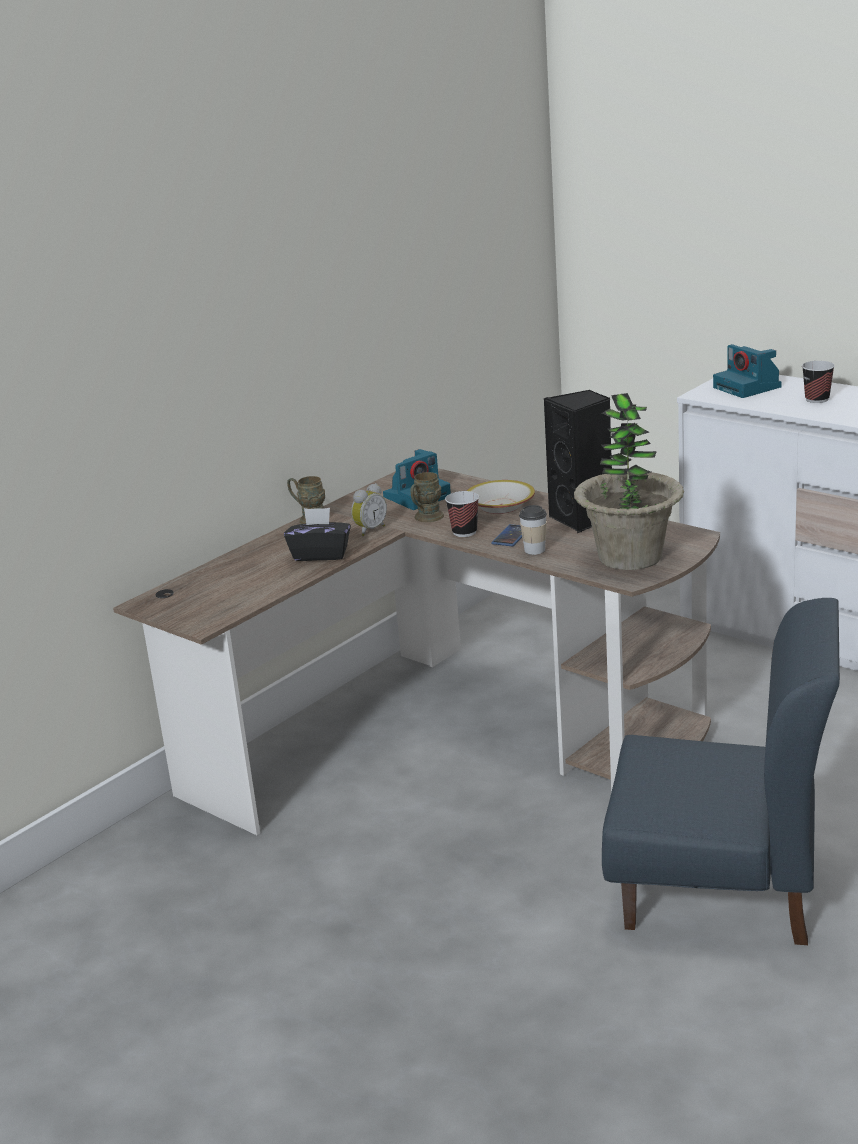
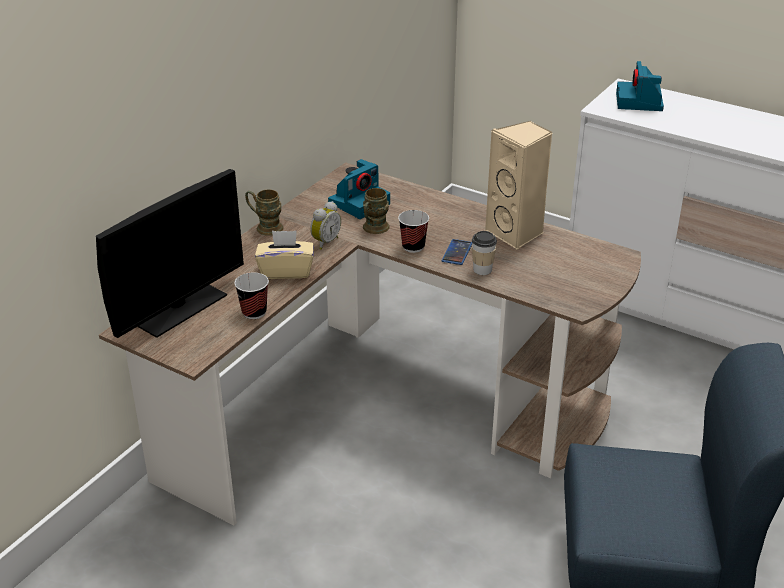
camera: 10 degrees left, 10 degrees up
black tissue box [284,508,351,561] -> beige tissue box [255,231,314,279]
bowl [467,480,535,514] -> none
black speaker [544,390,612,533] -> beige speaker [485,121,553,250]
potted plant [574,393,684,570] -> none
camera [713,344,782,398] -> camera turned 45 degrees clockwise [616,61,664,111]
cup [802,361,835,403] -> cup moved to [234,272,269,319]
none -> monitor [96,169,244,338]

